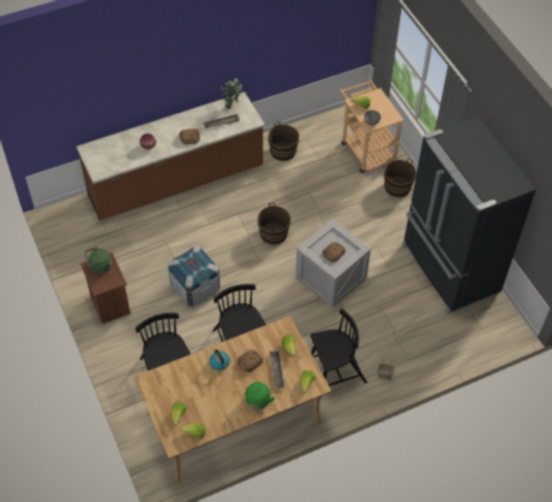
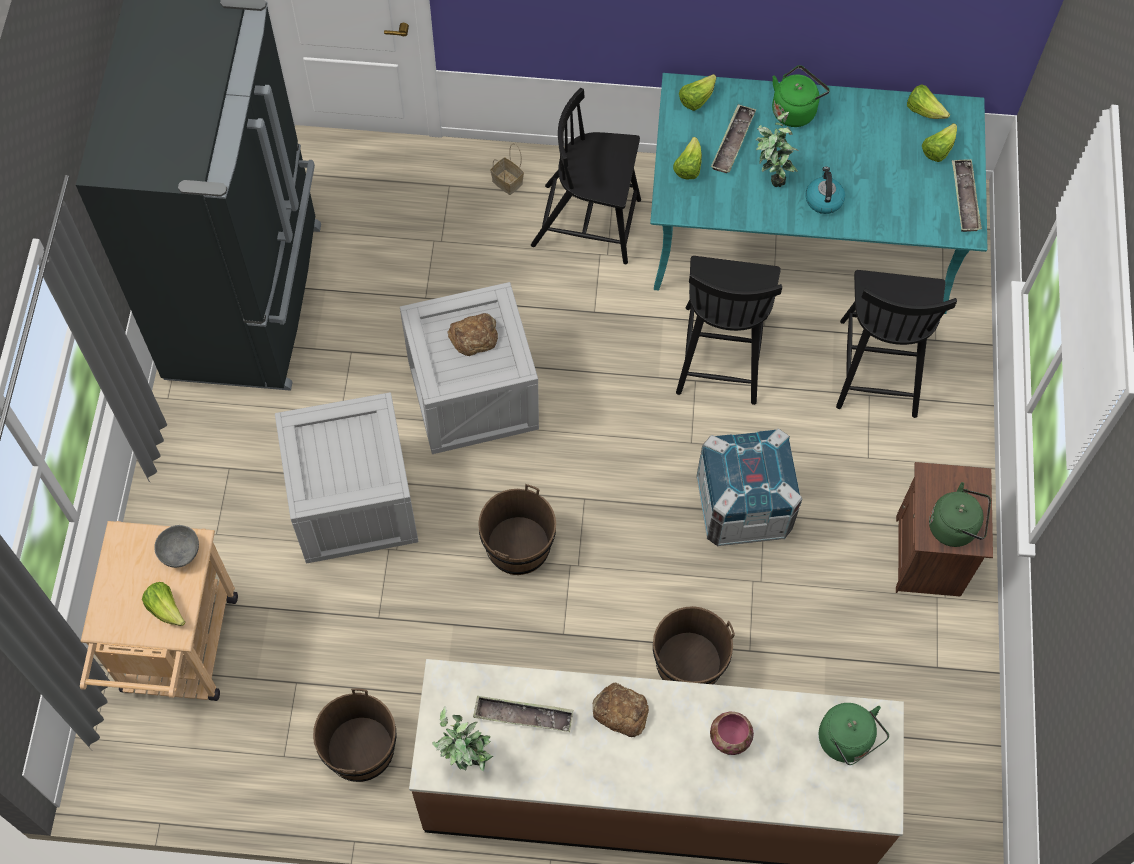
camera: 150 degrees left, 10 degrees up
beige dining table [134,316,332,483] -> turquoise dining table [650,73,987,314]
bread [238,350,263,372] -> potted plant [756,112,799,187]
brown bucket [384,158,416,197] -> brown bucket moved to [653,606,735,685]
none -> crate [275,392,419,563]
none -> green kettle [819,703,889,765]
none -> tray [952,159,982,232]

